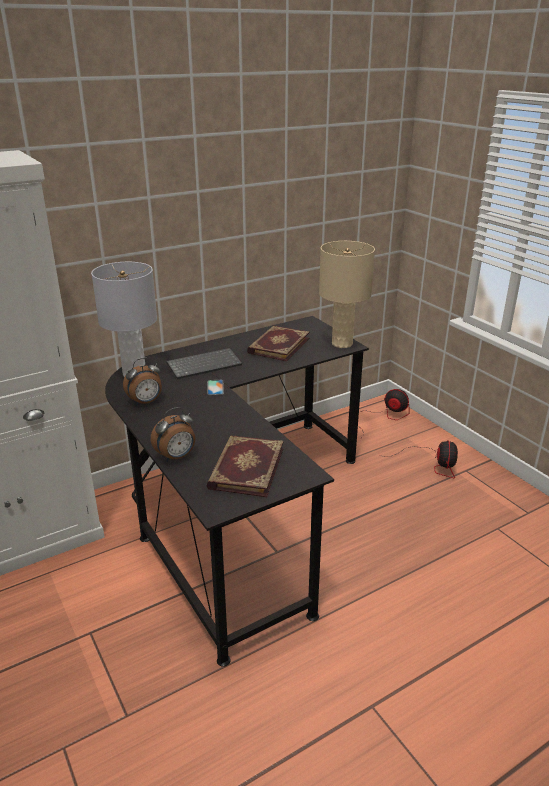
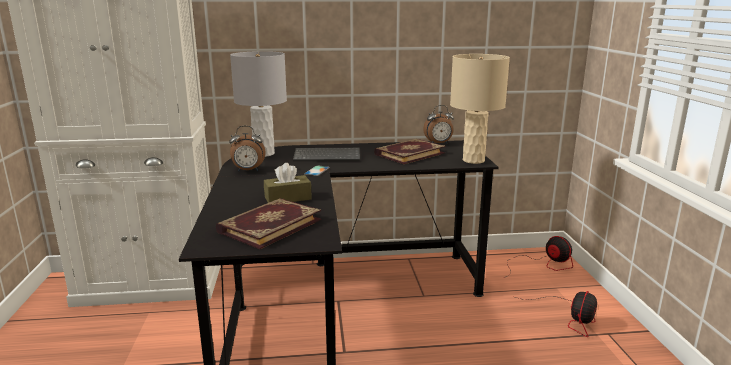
camera: 25 degrees right, 10 degrees down
alarm clock [151,407,195,461] -> alarm clock moved to [423,105,454,144]
none -> brown tissue box [264,163,312,203]

